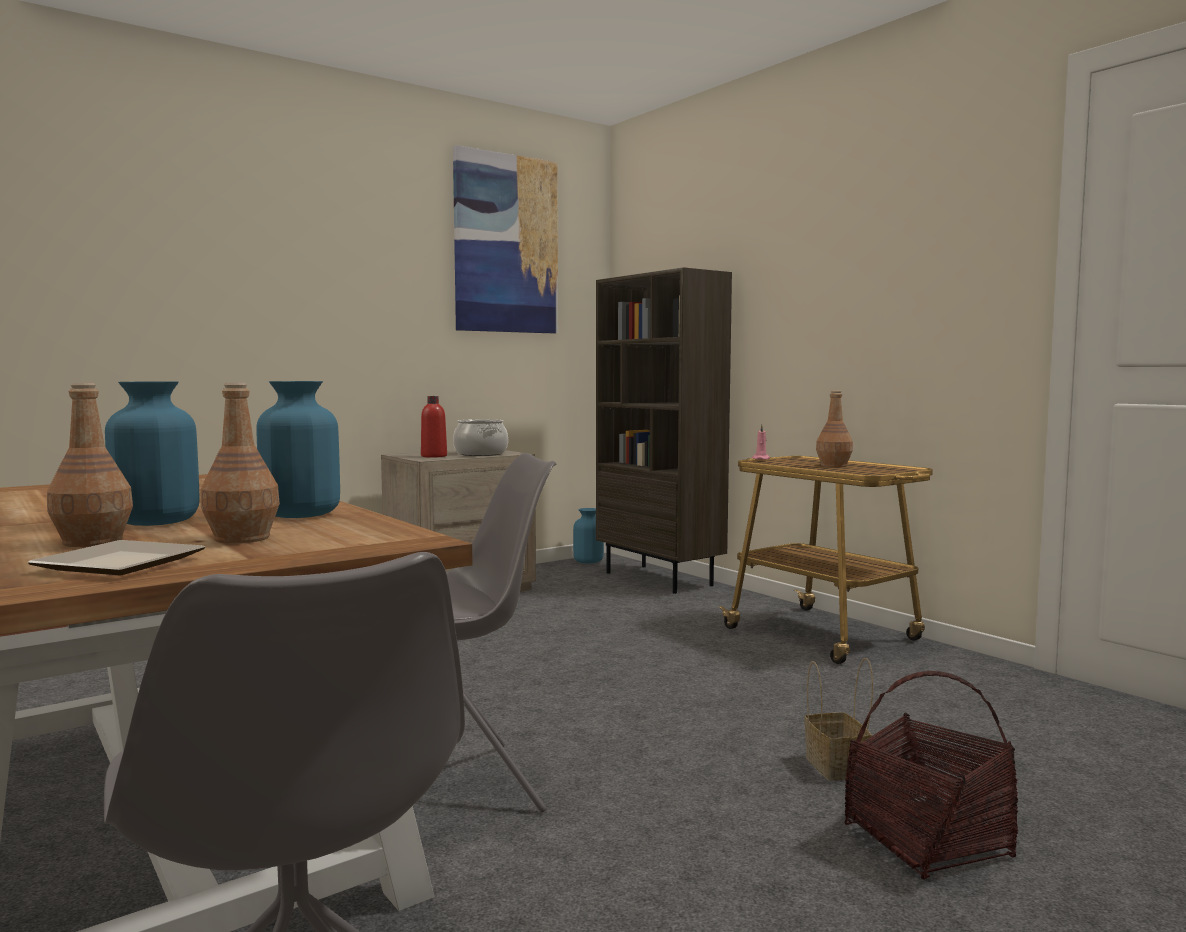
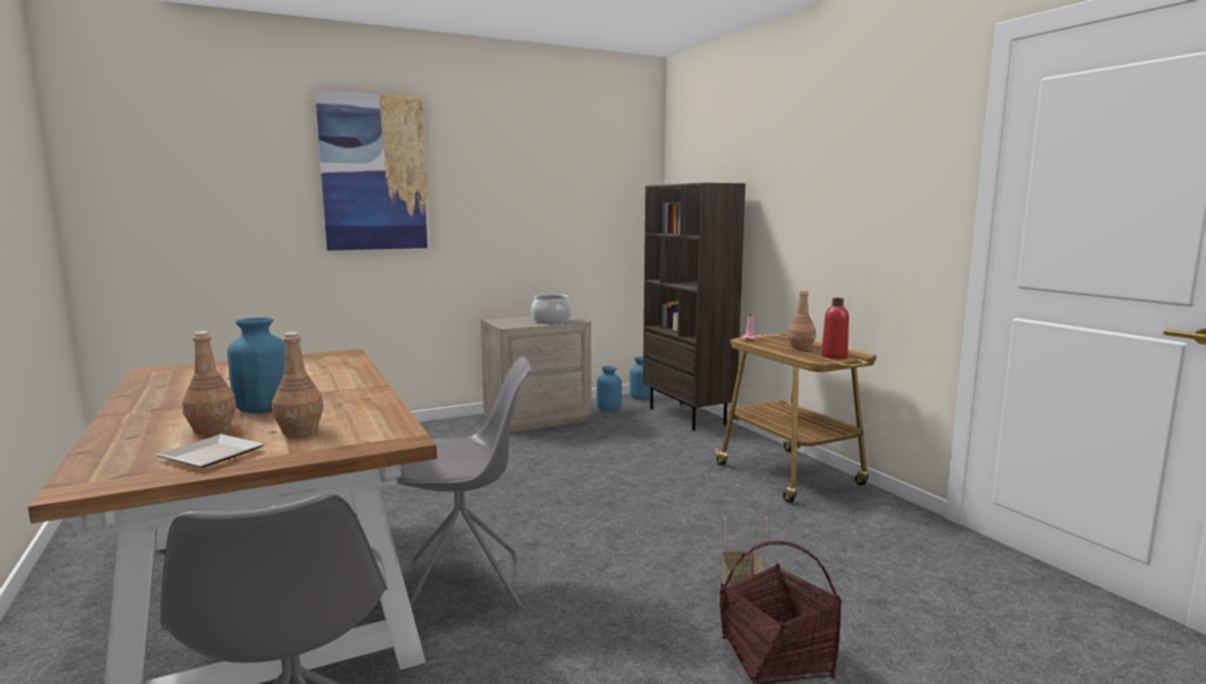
camera: 10 degrees right, 5 degrees up
blue vase [256,381,340,518] -> blue vase moved to [597,366,622,411]
red bottle [421,396,447,458] -> red bottle moved to [821,298,849,359]
picture [453,145,558,334] -> picture moved to [315,90,430,251]

